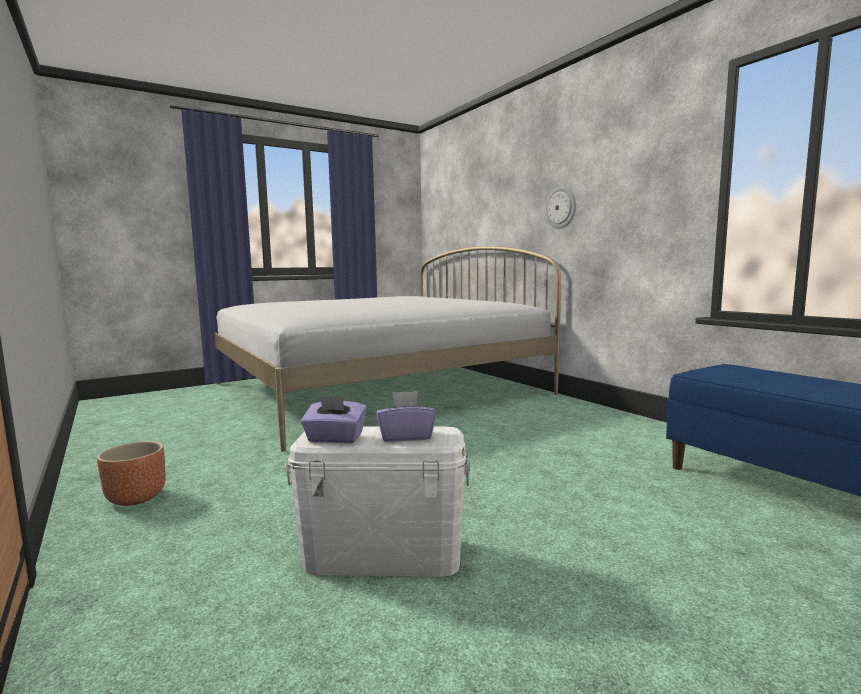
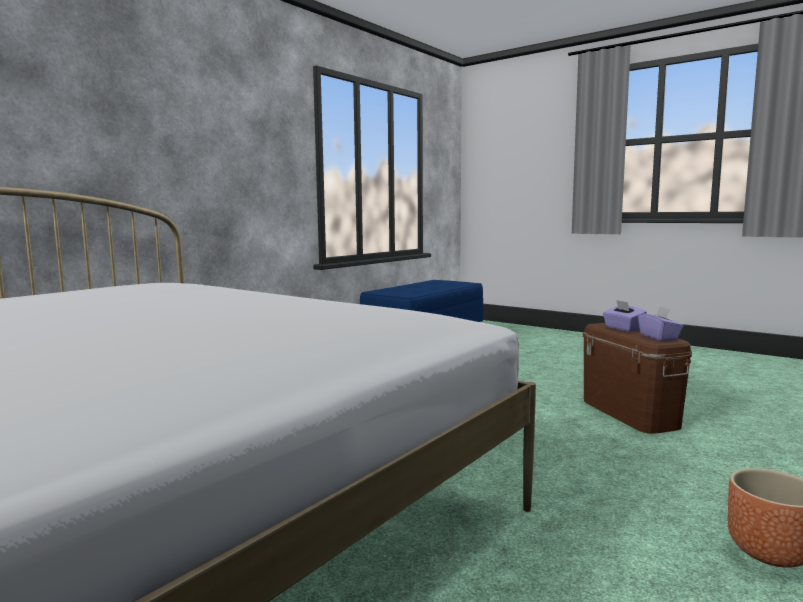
camera: 110 degrees left, 0 degrees up
white storage box [285,426,470,577] -> brown storage box [583,323,692,434]
wall clock [545,187,576,229] -> none

